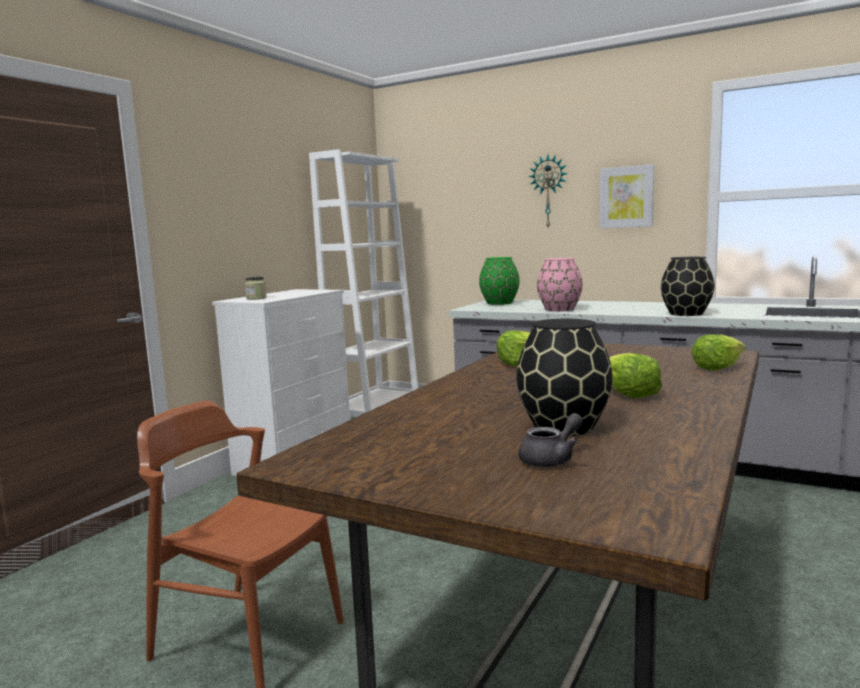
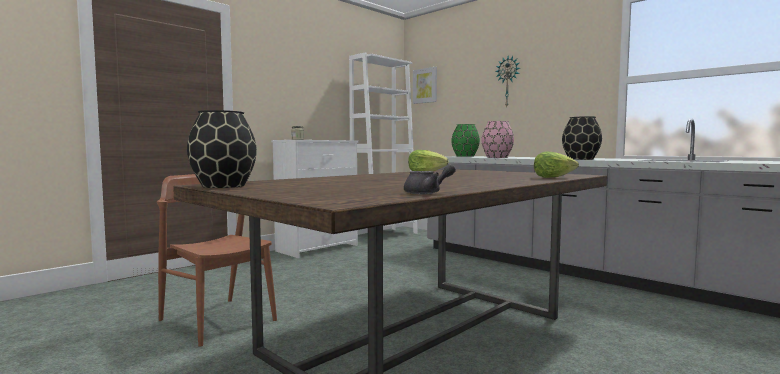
camera: 15 degrees right, 5 degrees down
black vase [516,319,613,436] -> black vase moved to [187,110,257,188]
grey teapot [518,413,583,467] -> grey teapot moved to [404,164,456,194]
picture [600,164,654,228] -> picture moved to [413,67,437,104]
lettuce [609,353,662,398] -> none

